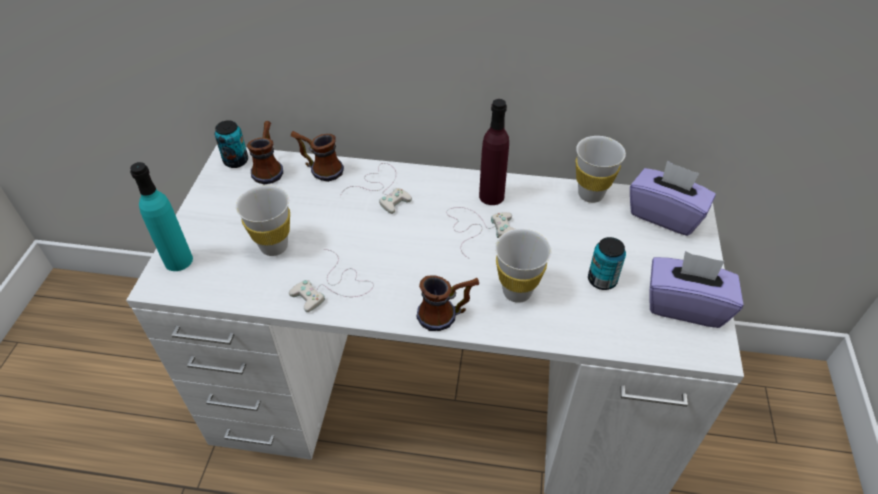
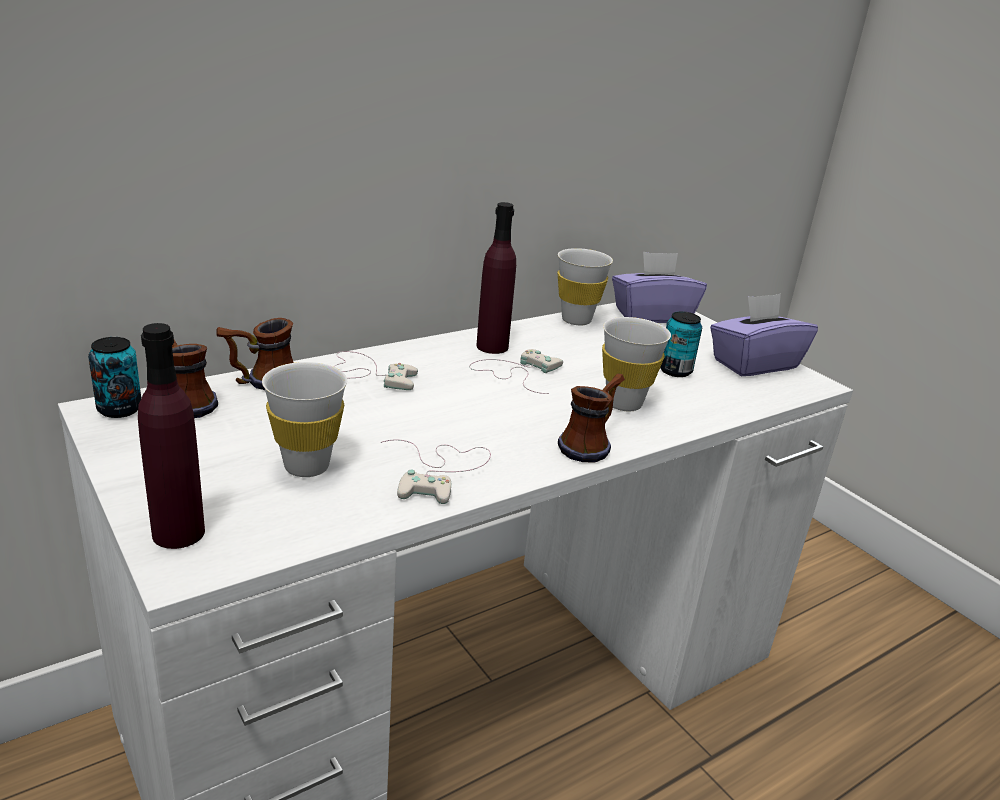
camera: 45 degrees left, 20 degrees down
turquoise bottle [130,162,193,271] -> purple bottle [138,323,205,549]

